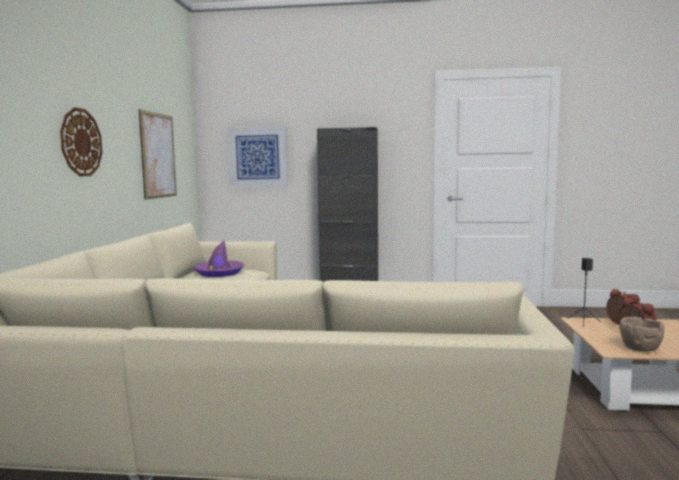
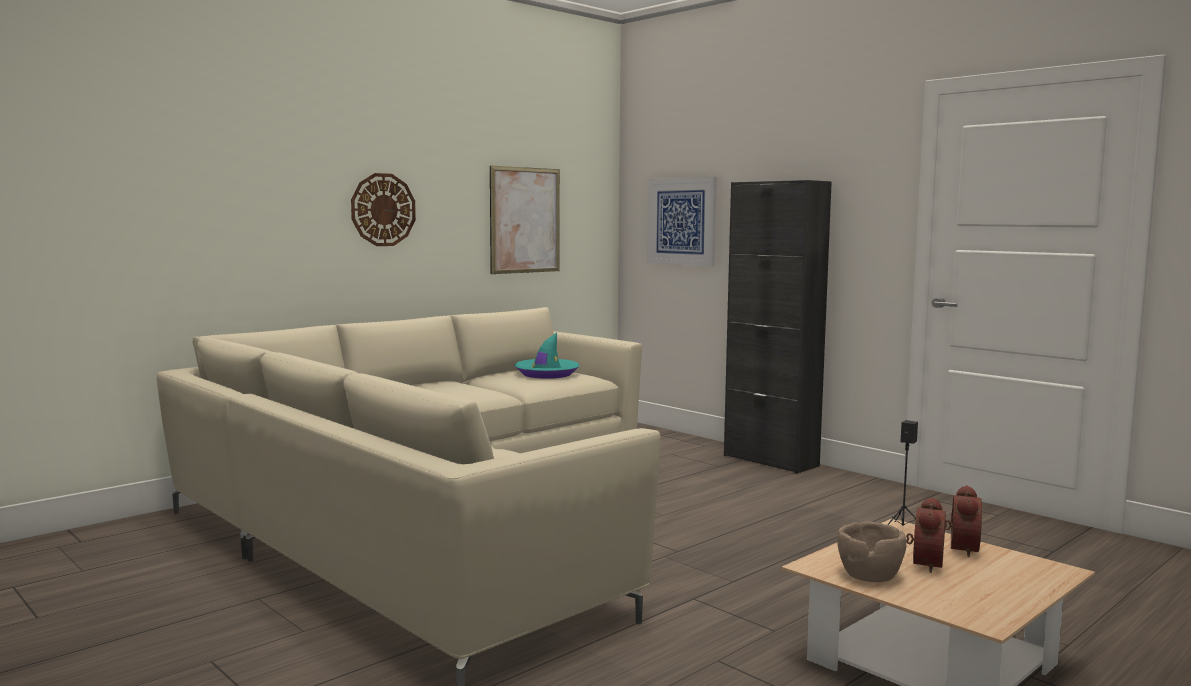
camera: 40 degrees right, 0 degrees up
purple hat [193,240,245,277] -> turquoise hat [515,332,579,379]

